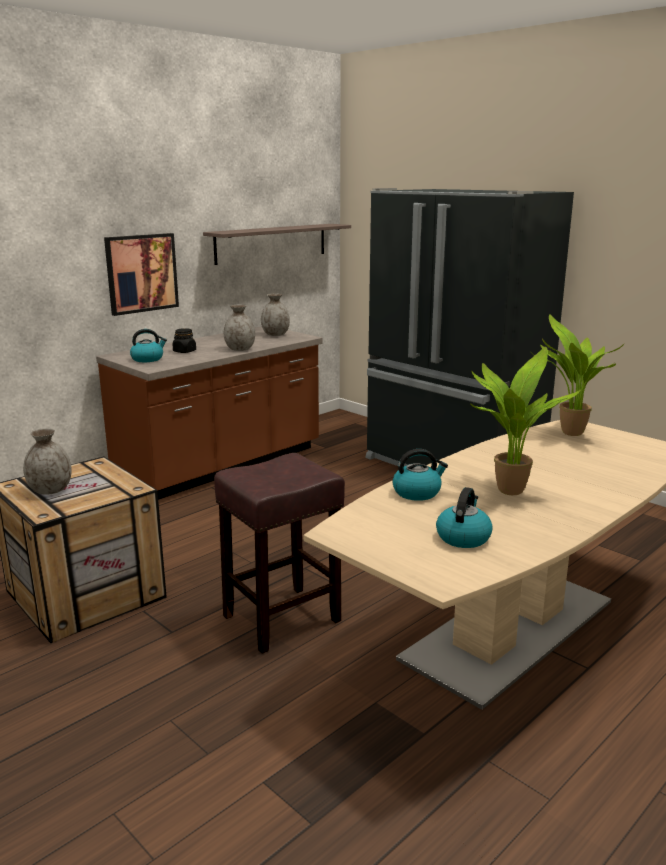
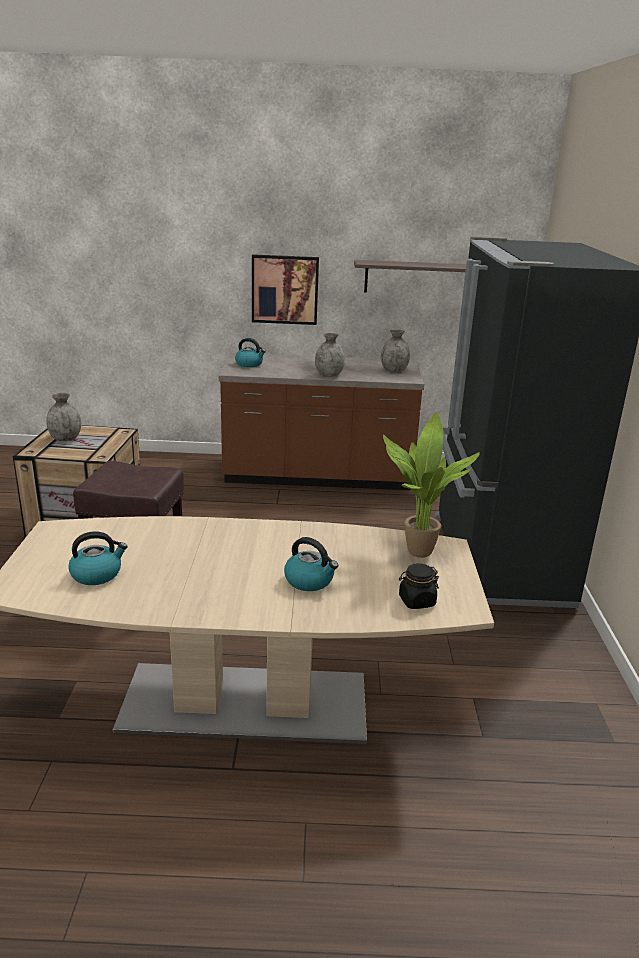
camera: 45 degrees right, 5 degrees up
black jar [173,328,196,353] -> black jar moved to [399,563,439,609]
kettle [392,449,448,501] -> kettle moved to [284,537,338,591]
potted plant [470,347,581,495] -> none

